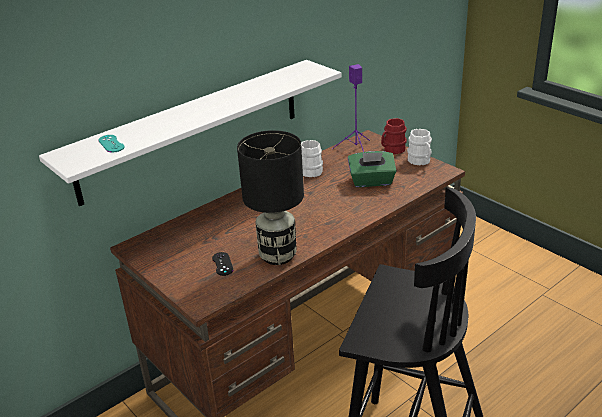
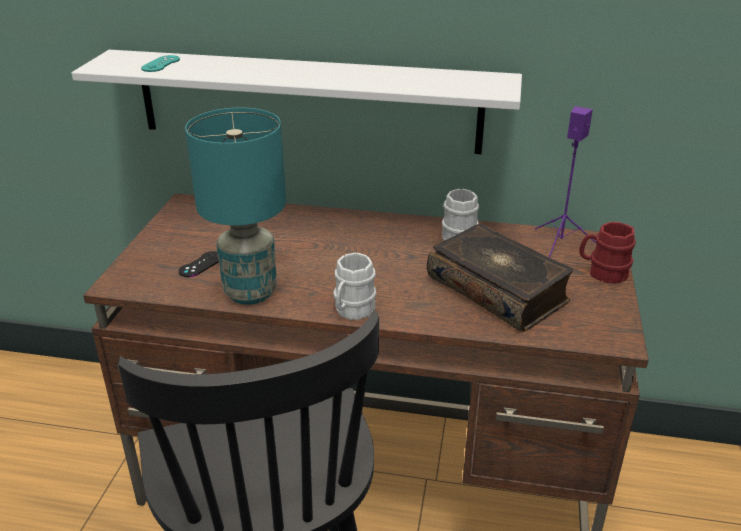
camera: 50 degrees right, 0 degrees up
black table lamp [237,130,304,265] -> turquoise table lamp [185,108,286,305]
green tissue box [348,151,397,187] -> book [427,223,573,332]
white mug [407,129,432,165] -> white mug moved to [334,253,376,320]

